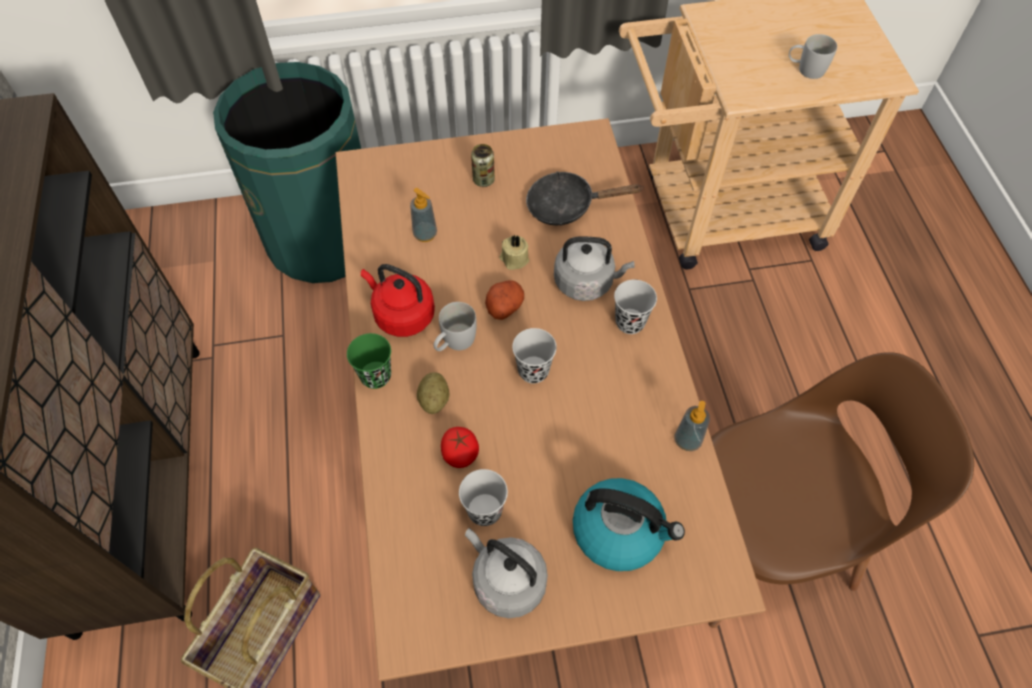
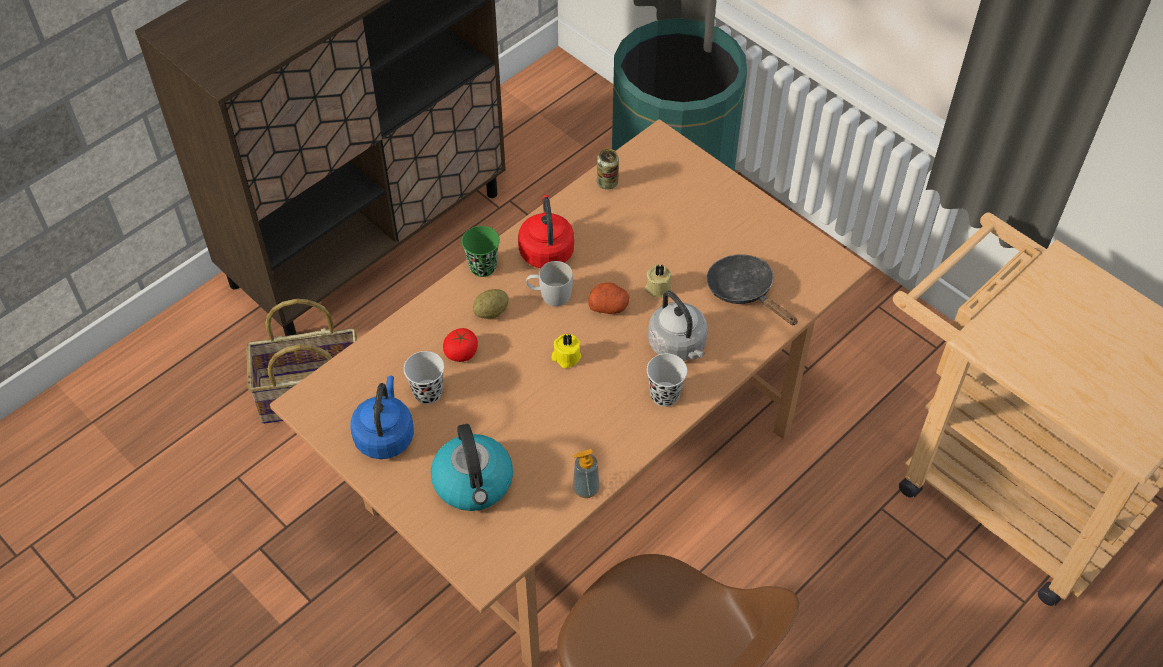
camera: 55 degrees right, 5 degrees down
soap dispenser [410,188,437,242] -> none
grey kettle [465,528,548,618] -> blue kettle [350,376,414,459]
can [471,144,495,187] -> can moved to [597,149,619,190]
black cup [512,328,557,383] -> yellow candle [551,334,581,368]
white mug [789,34,837,79] -> none

